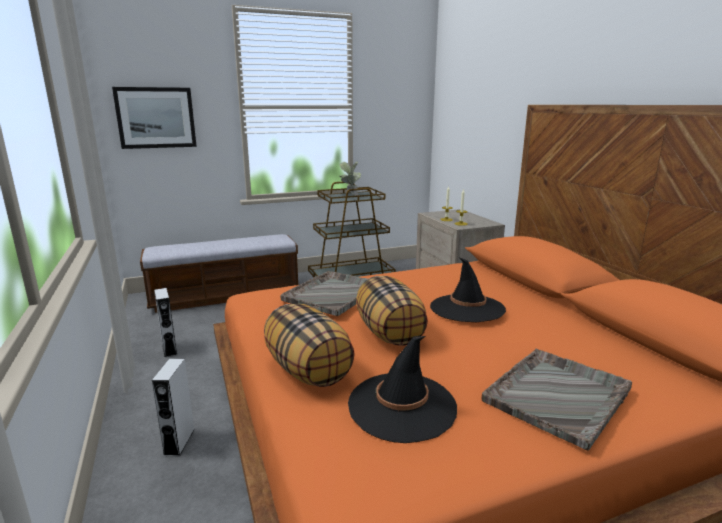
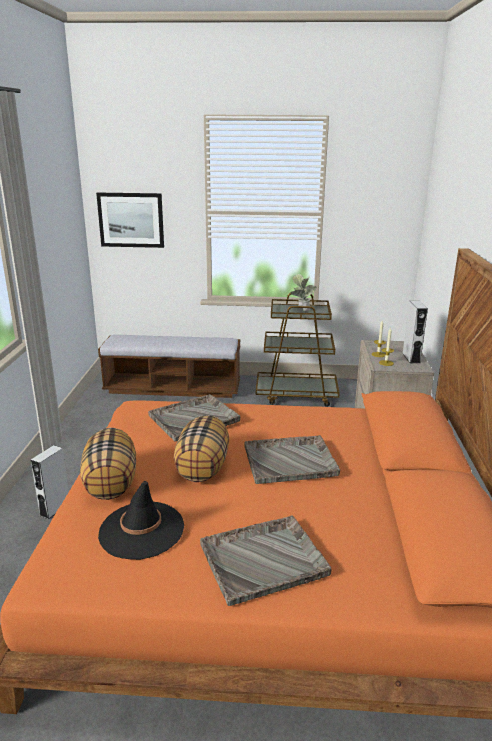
camera: 25 degrees right, 5 degrees up
grey speaker [154,288,177,357] -> grey speaker moved to [402,301,428,363]
black hat [430,258,506,322] -> grey tray [244,435,340,484]

